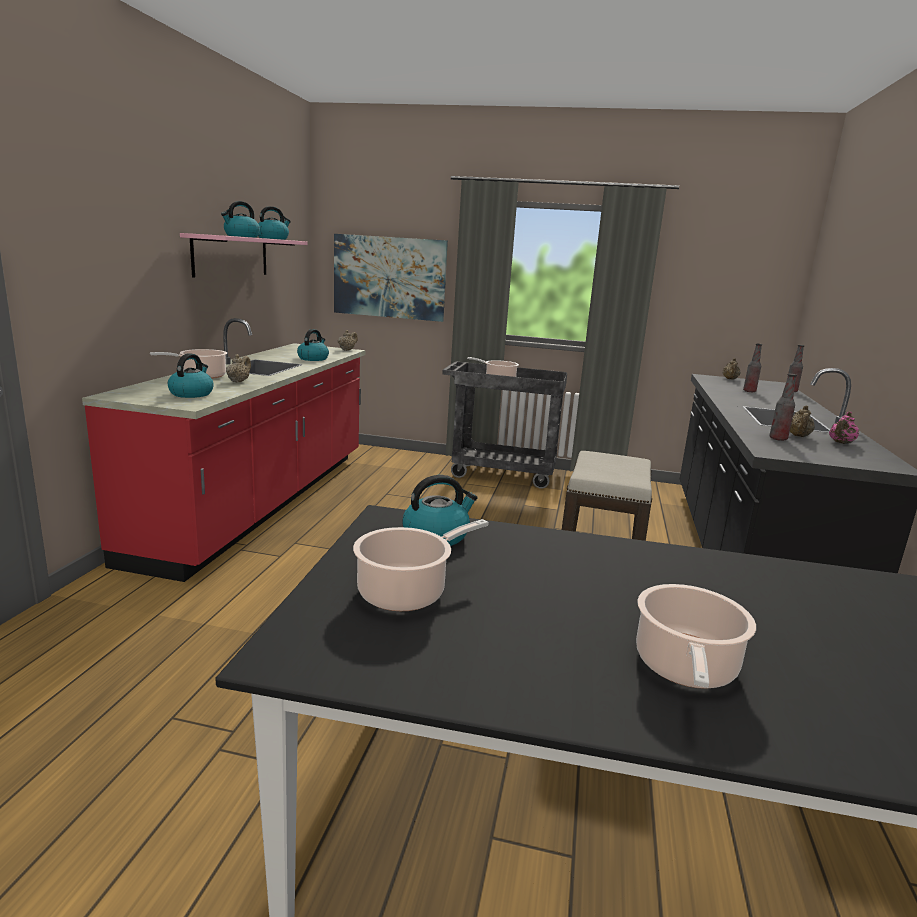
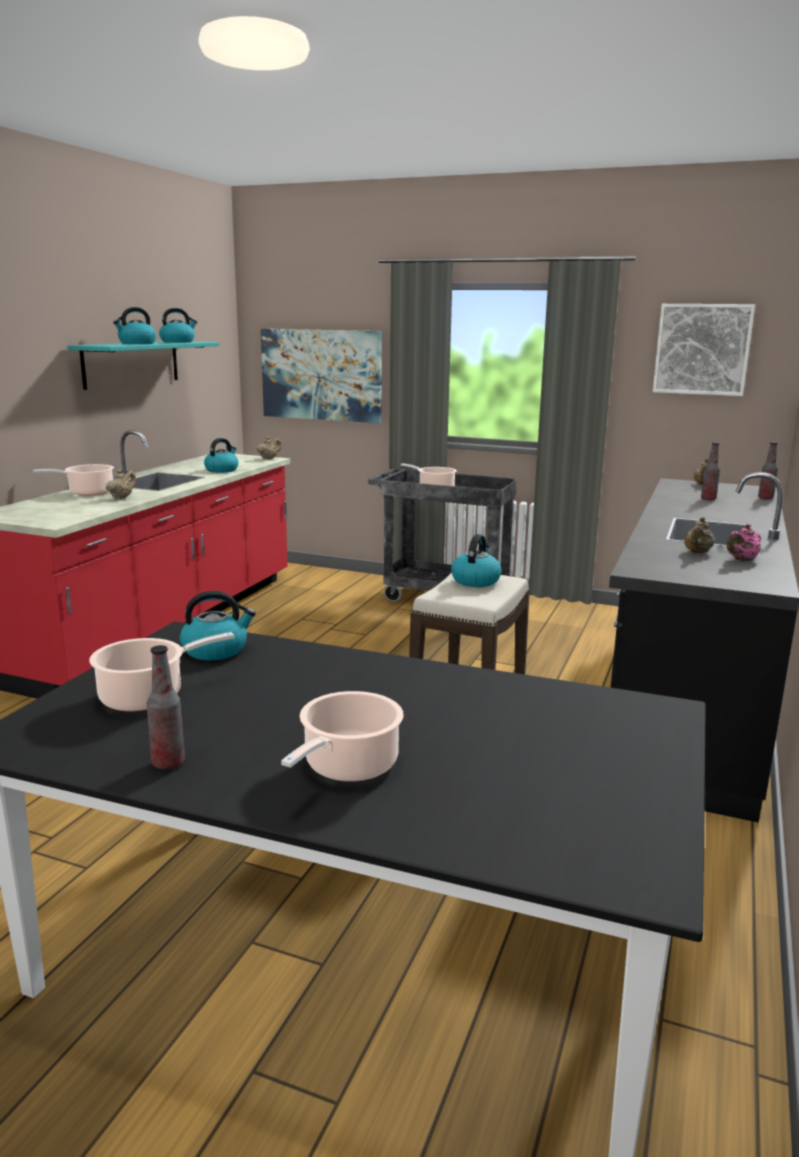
camera: 10 degrees right, 0 degrees up
kettle [168,353,214,398] -> kettle moved to [451,534,502,587]
pink shelf [180,233,308,277] -> turquoise shelf [67,341,219,390]
bottle [769,374,797,441] -> bottle moved to [147,645,185,769]
none -> picture [653,304,755,396]

